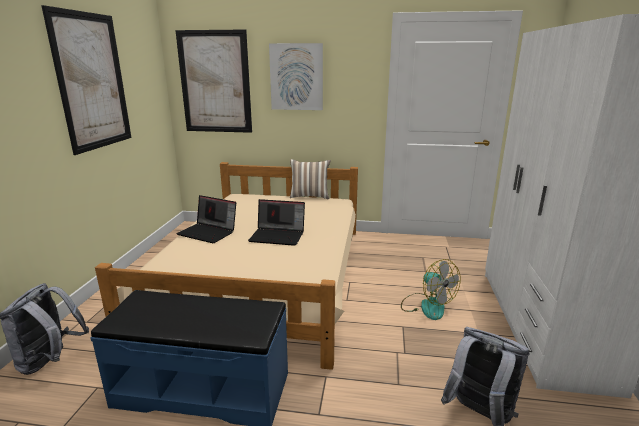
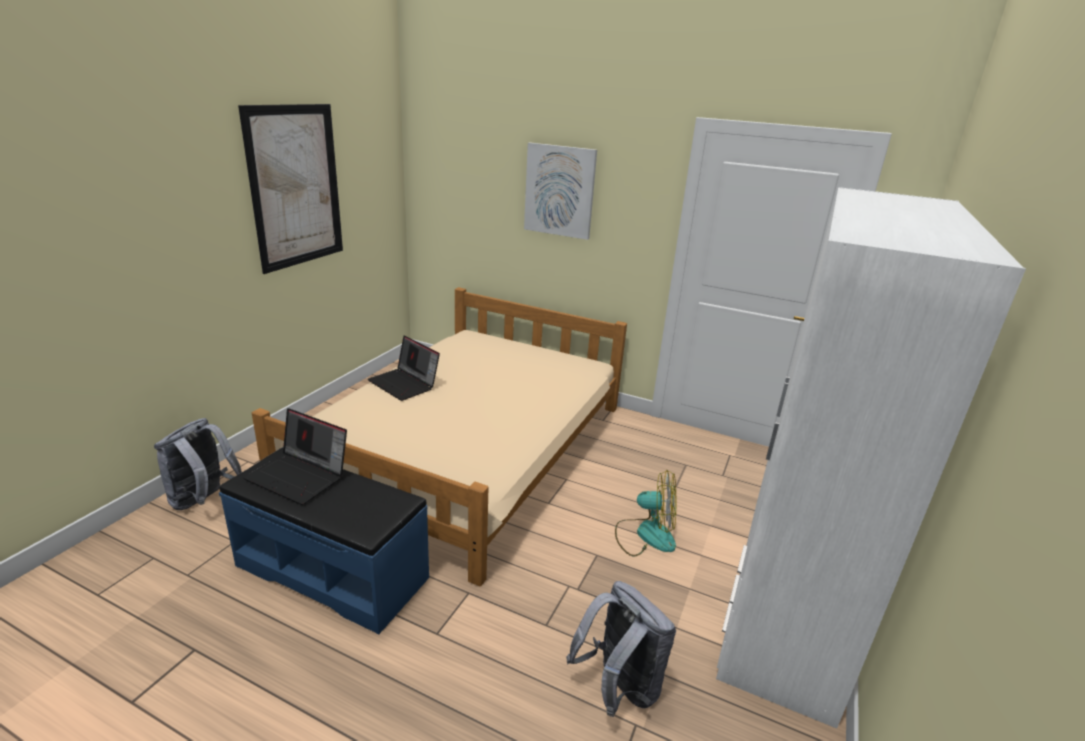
camera: 15 degrees right, 5 degrees up
picture [175,29,252,133] -> none
laptop [248,199,305,246] -> laptop moved to [244,408,347,505]
pillow [290,159,331,199] -> none
fan [401,259,461,320] -> fan turned 60 degrees counterclockwise [615,470,676,556]

